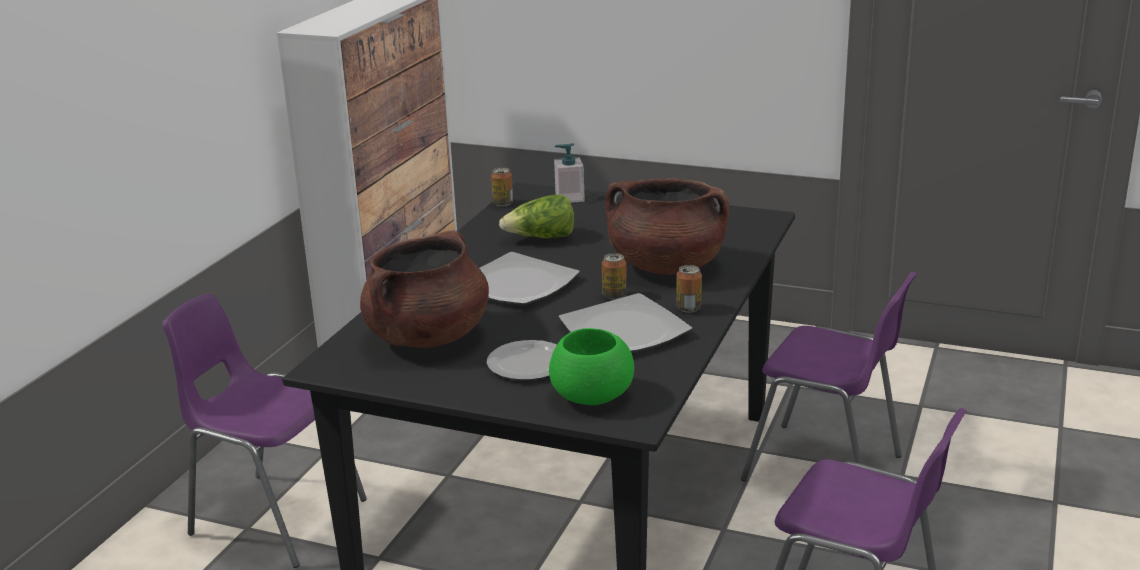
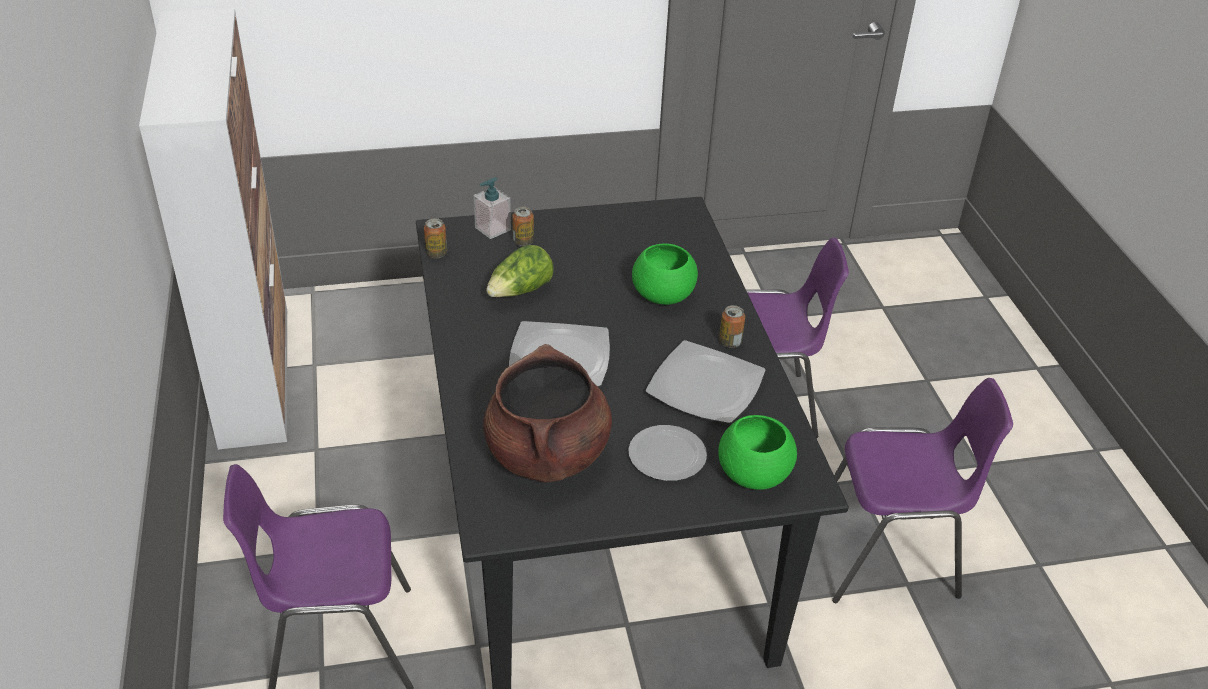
camera: 35 degrees left, 15 degrees up
can [602,253,627,300] -> can moved to [512,207,534,246]
brown cooking pot [605,179,729,274] -> green bowl [632,243,698,305]

